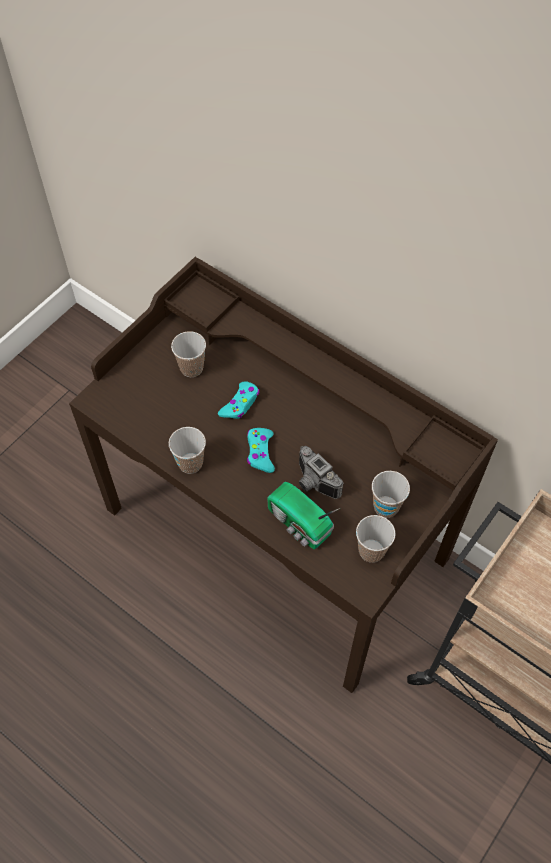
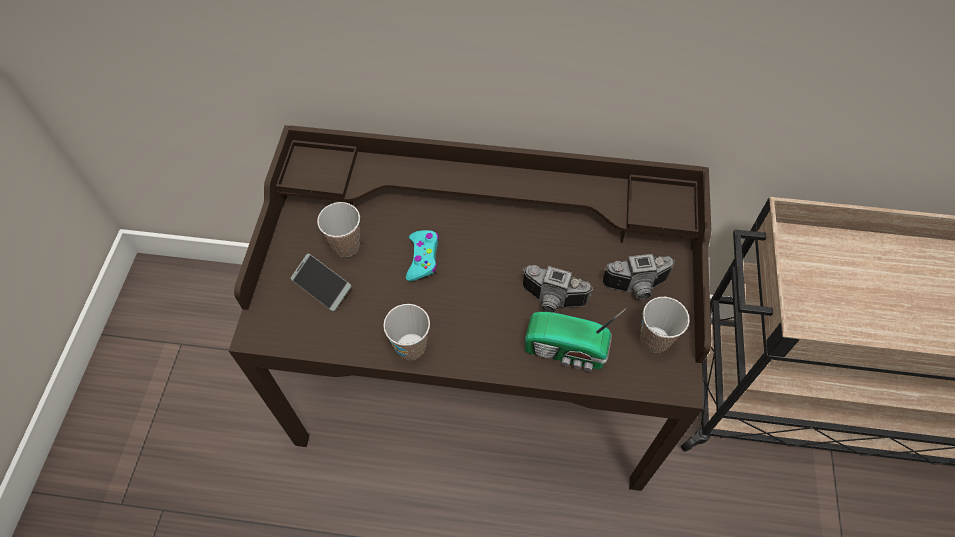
camera: 30 degrees left, 0 degrees up
turquoise game controller [247,428,275,473] -> none
cup [372,471,410,518] -> camera [602,254,676,300]
none -> phone [291,253,351,311]

